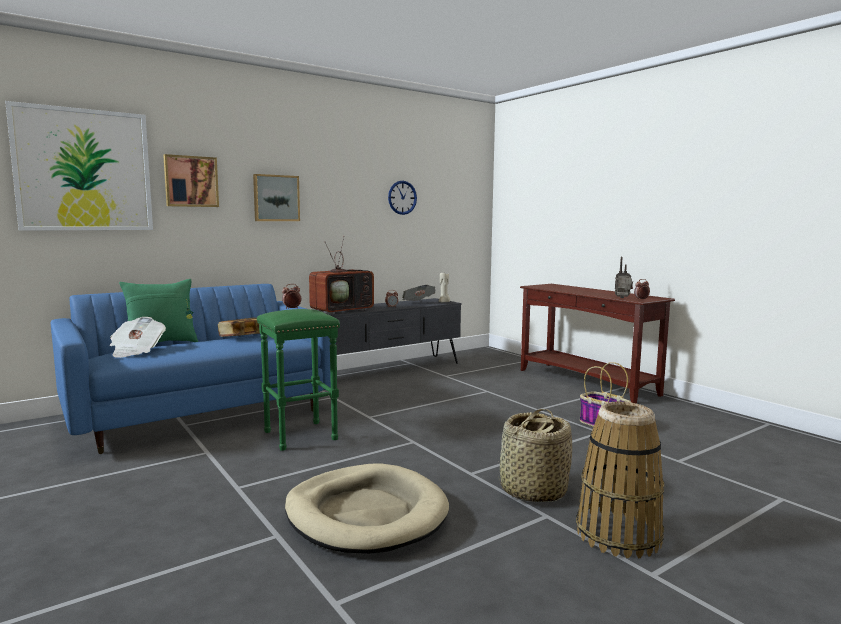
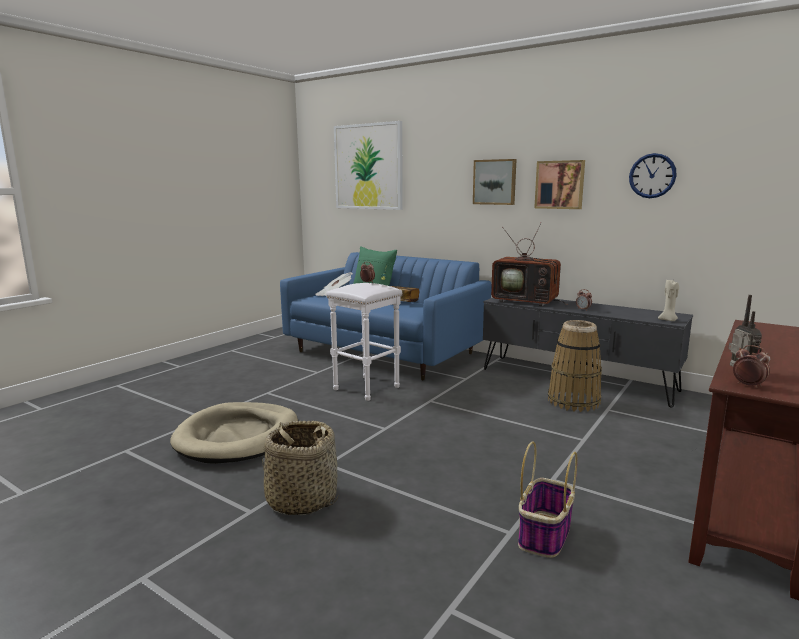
camera: 70 degrees right, 5 degrees up
picture [163,154,219,207] -> picture moved to [534,160,585,209]
green stool [257,309,340,451] -> white stool [326,283,402,401]
newspaper [402,285,436,301] -> none
basket [576,401,664,558] -> basket moved to [548,320,602,412]

